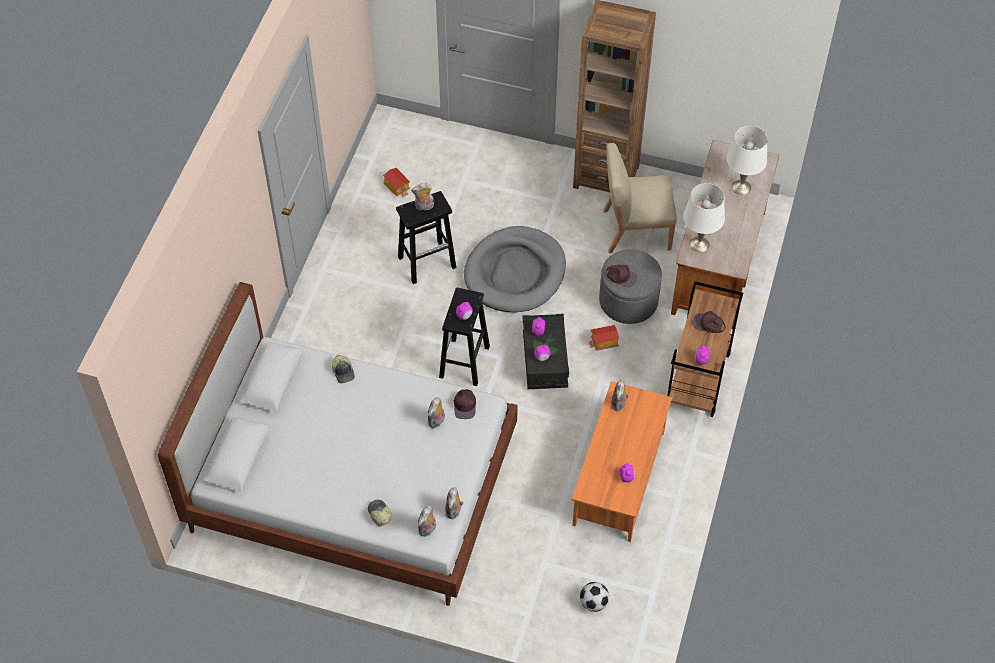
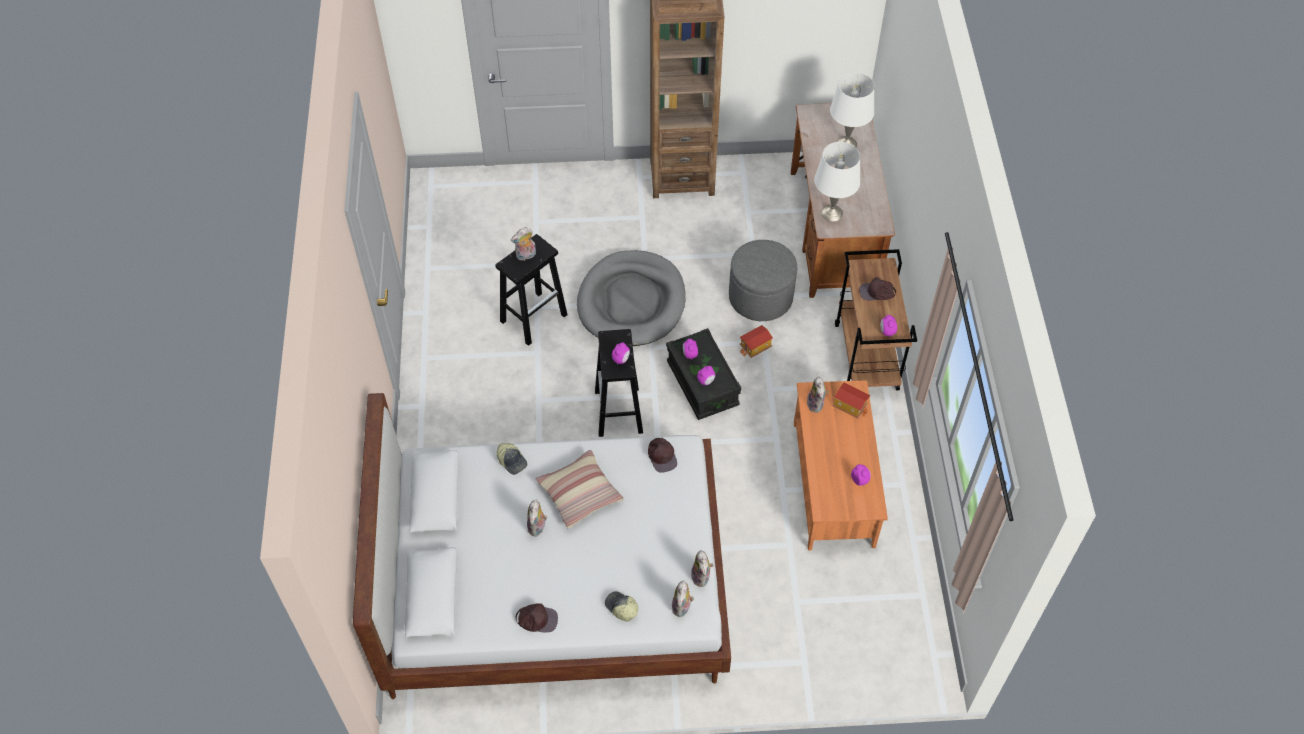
camera: 20 degrees left, 0 degrees up
toy house [383,168,410,197] -> toy house moved to [832,382,870,418]
plush toy [428,397,445,428] -> plush toy moved to [527,499,547,536]
football [580,582,609,612] -> none
beige chair [603,143,677,253] -> none
brown cap [606,265,637,287] -> brown cap moved to [515,603,558,632]
none -> pillow [536,450,624,528]

